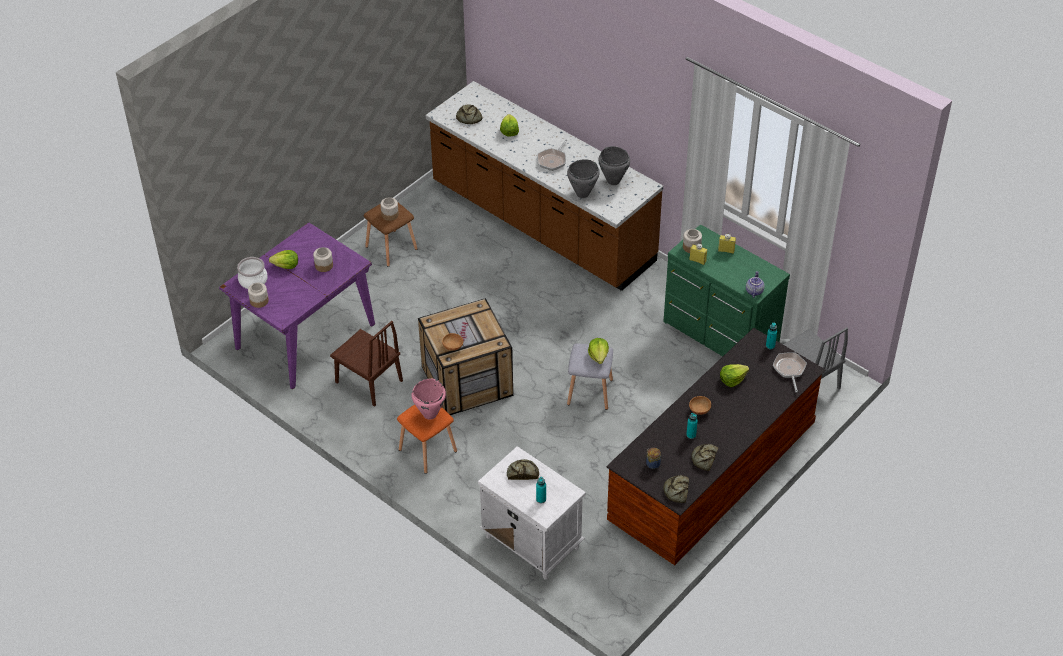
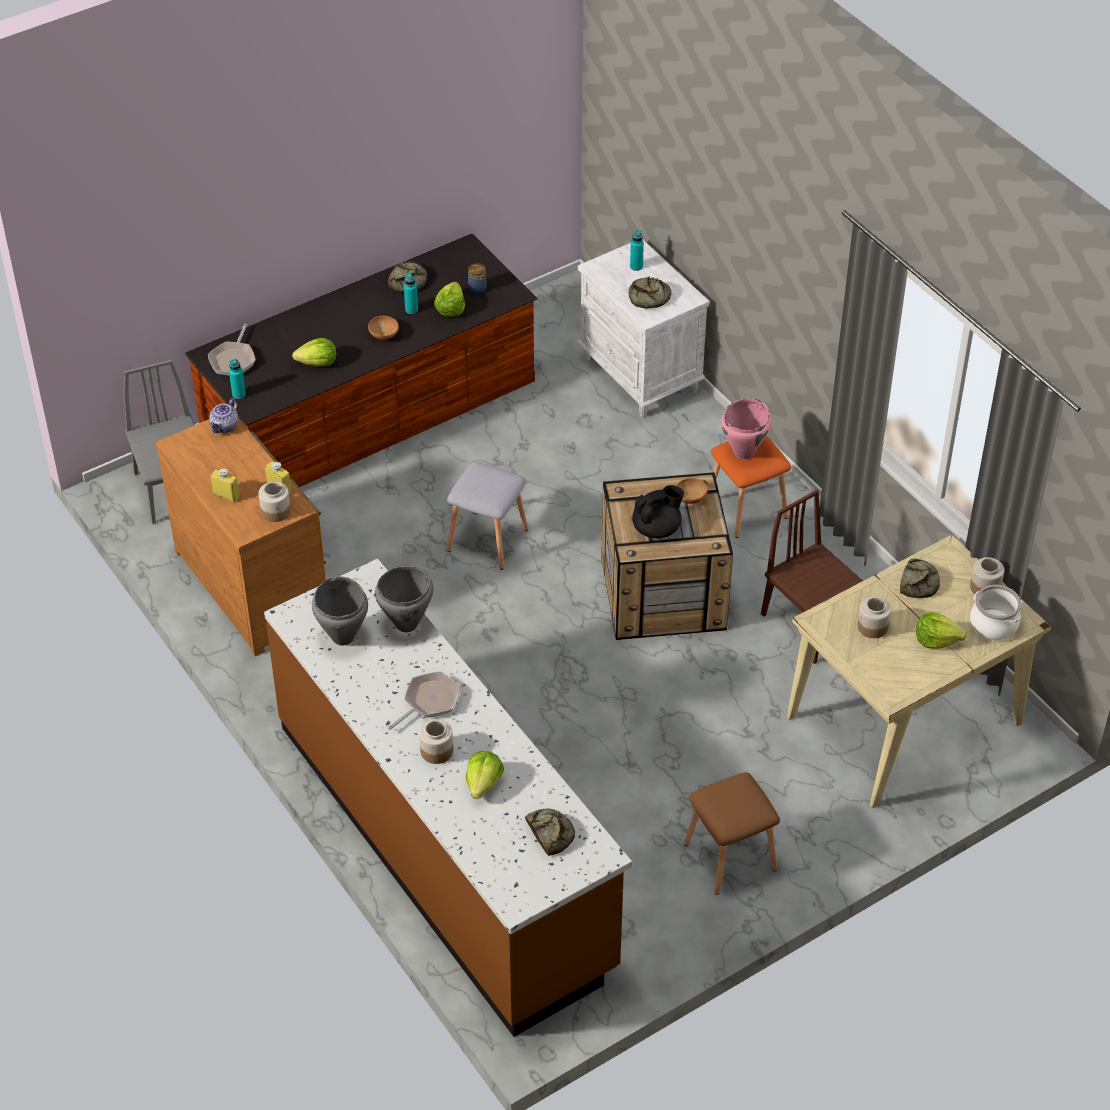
camera: 165 degrees left, 0 degrees up
purple dining table [219,222,375,389] -> beige dining table [787,535,1051,808]
jar [381,197,399,221] -> jar moved to [419,719,453,764]
lettuce [588,338,609,364] -> lettuce moved to [434,282,465,317]
green dresser [663,224,790,356] -> brown dresser [156,418,326,656]
bread [663,475,689,503] -> bread moved to [900,558,940,598]
none -> black teapot [632,485,684,538]

